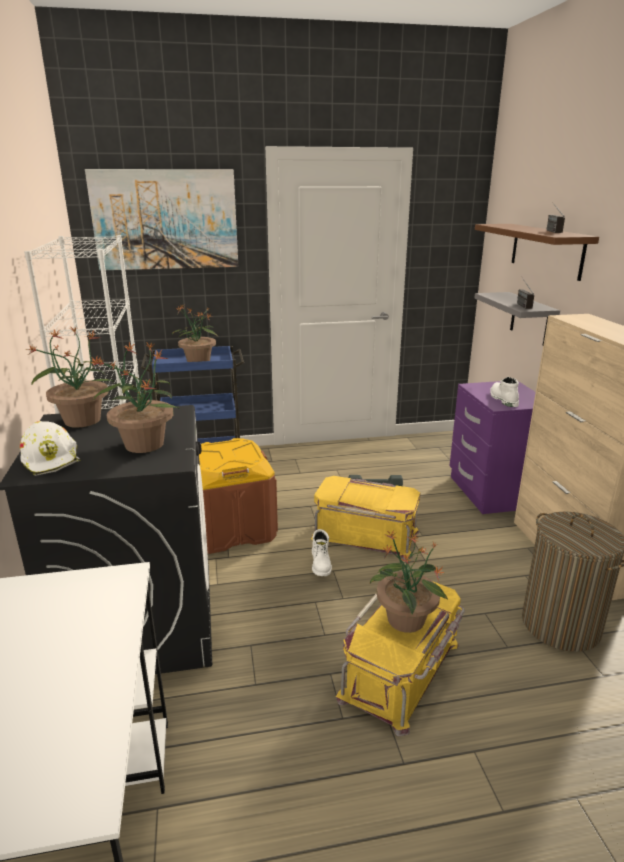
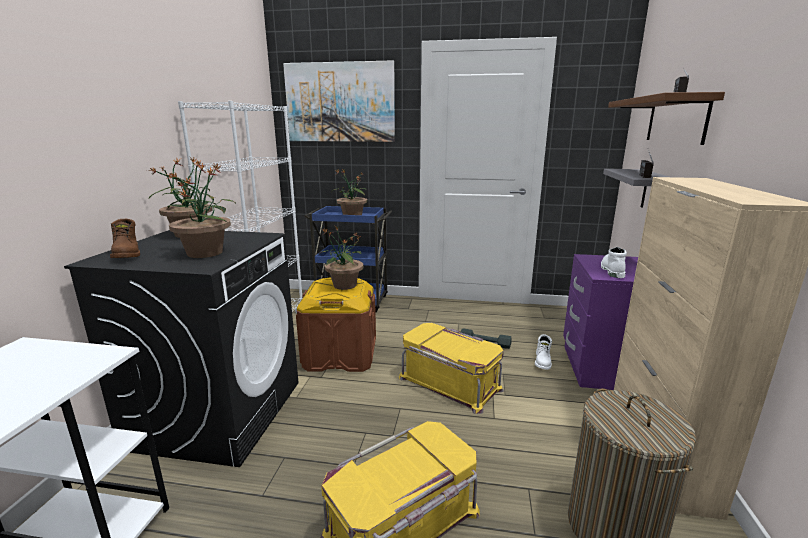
camera: 20 degrees right, 5 degrees down
white hard hat [20,421,81,476] -> brown boot [110,219,140,258]
white boot [312,529,332,576] -> white boot moved to [535,334,552,370]
potted plant [370,530,448,633] -> potted plant moved to [321,226,363,290]

